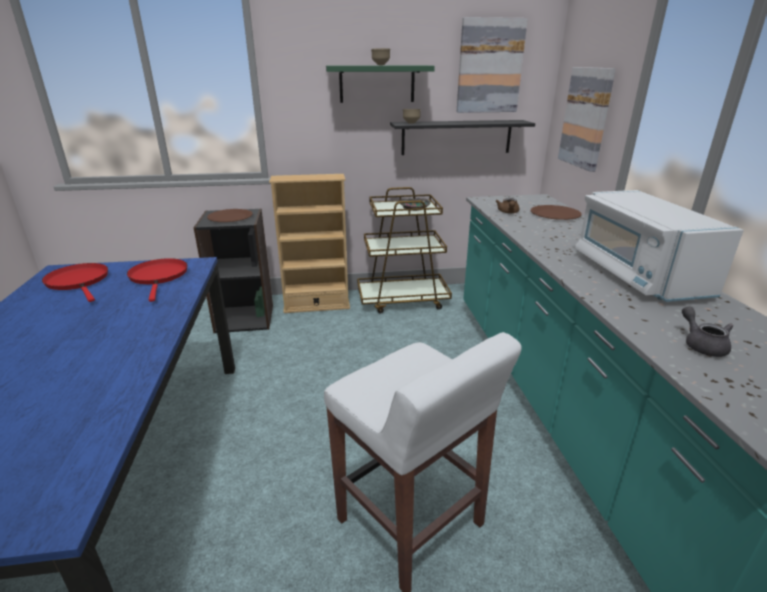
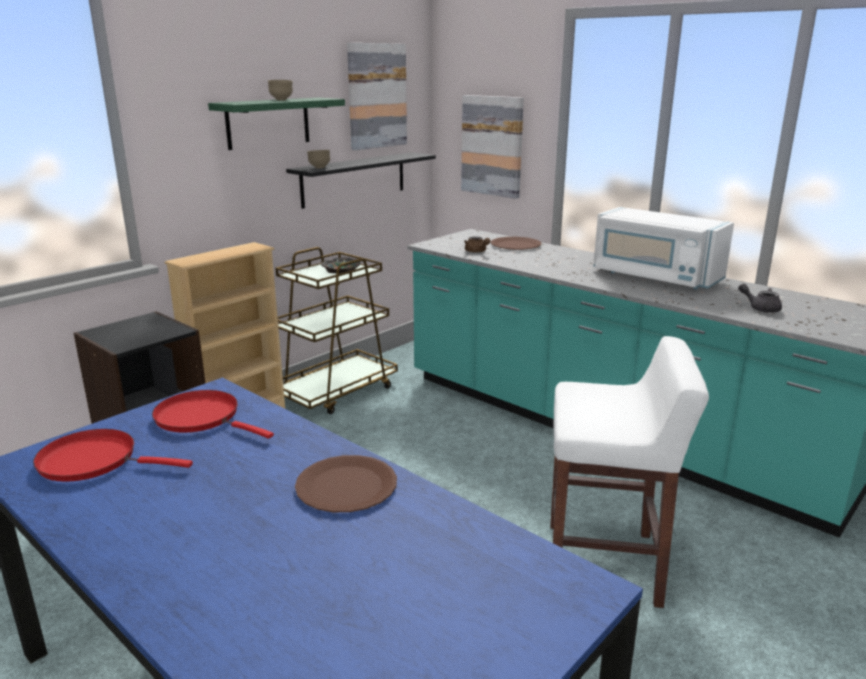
camera: 40 degrees left, 5 degrees down
brown plate [207,209,253,222] -> brown plate moved to [295,455,397,512]

